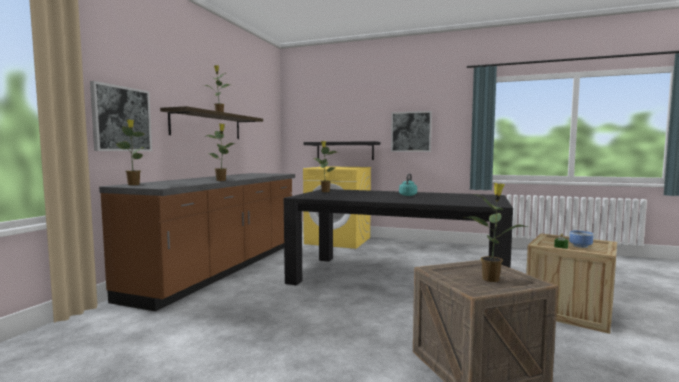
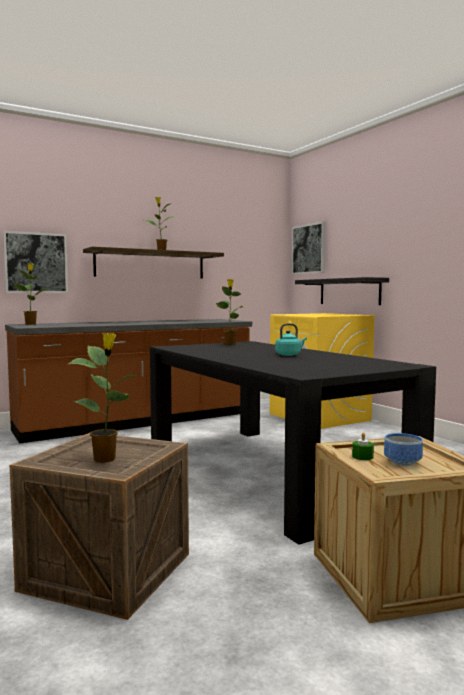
camera: 40 degrees right, 0 degrees up
potted plant [204,124,235,181] -> none
picture [391,111,432,152] -> picture moved to [292,222,326,274]

